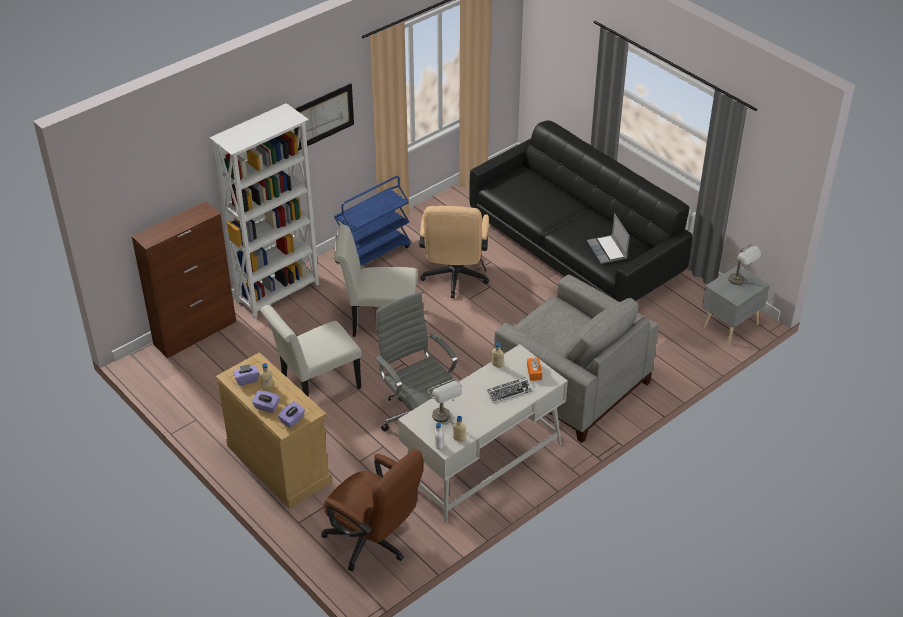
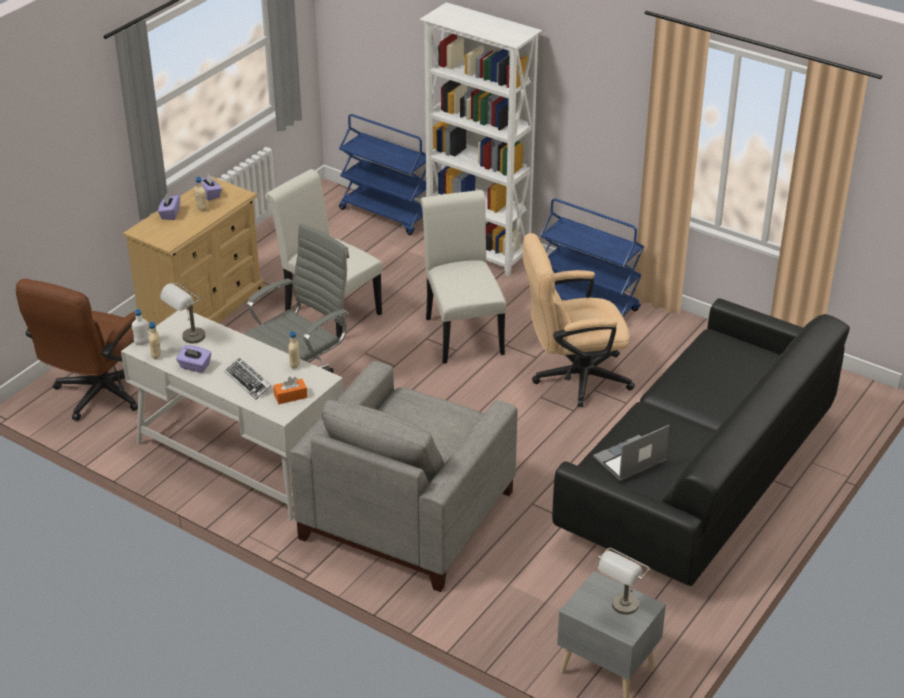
camera: 75 degrees right, 5 degrees down
brown cabinet [132,201,236,358] -> blue cart [339,114,426,235]
purple tissue box [278,401,305,428] -> purple tissue box moved to [176,345,211,373]
picture [294,83,354,151] -> none

